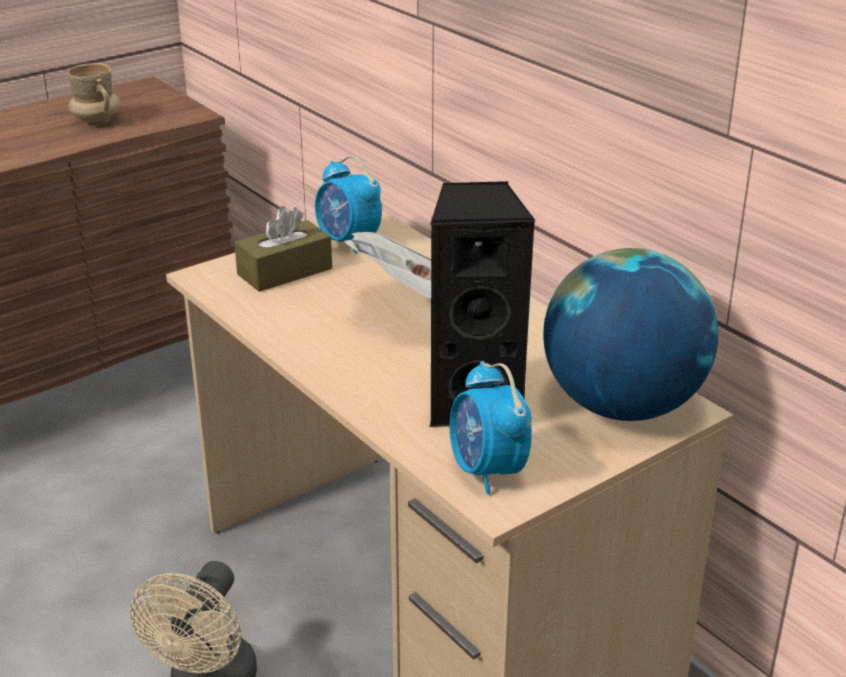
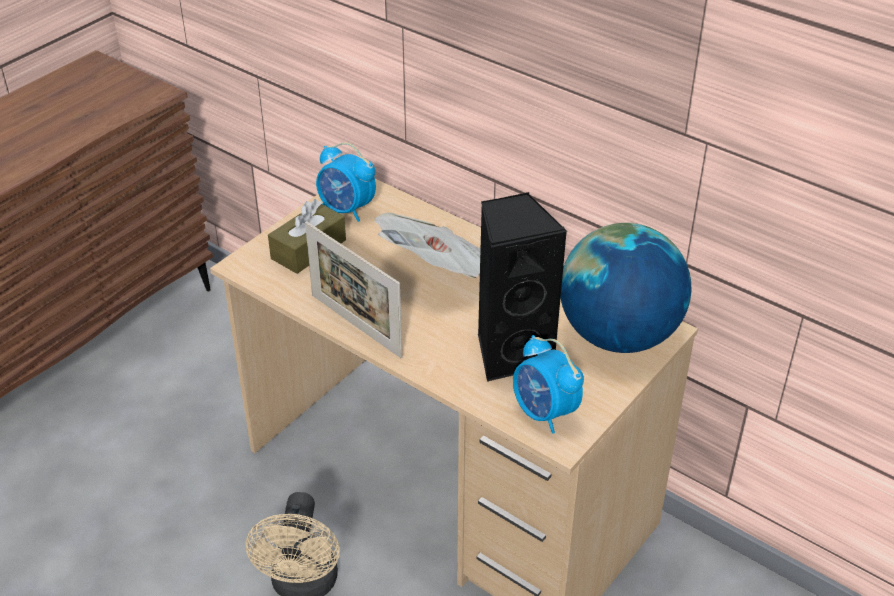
camera: 15 degrees left, 10 degrees up
beige mug [68,63,120,125] -> none
none -> picture frame [305,221,402,358]

